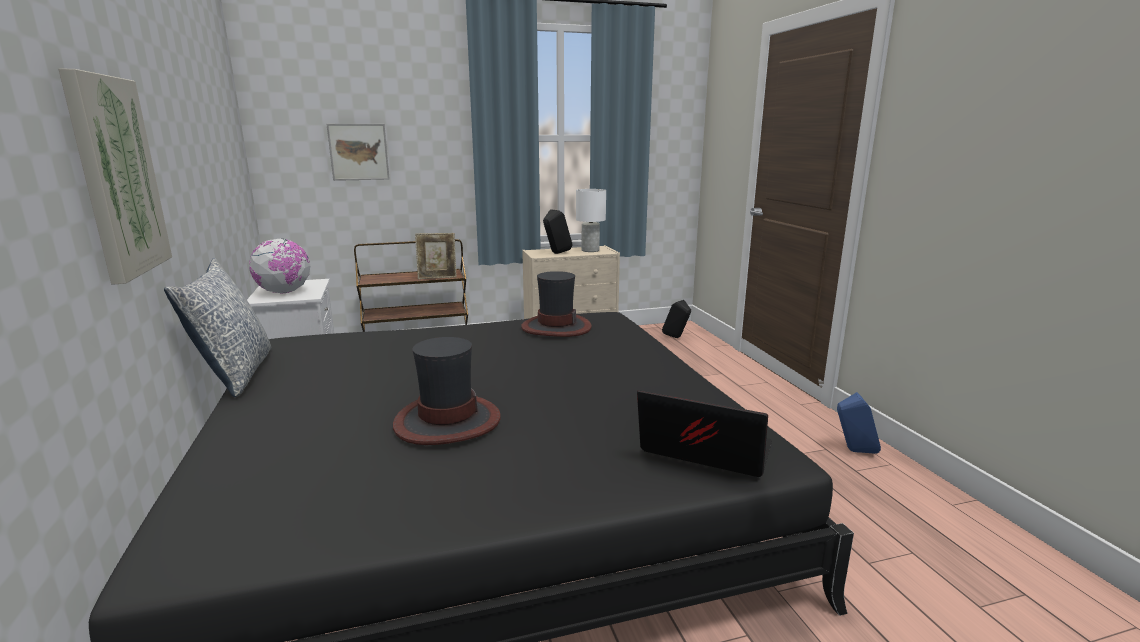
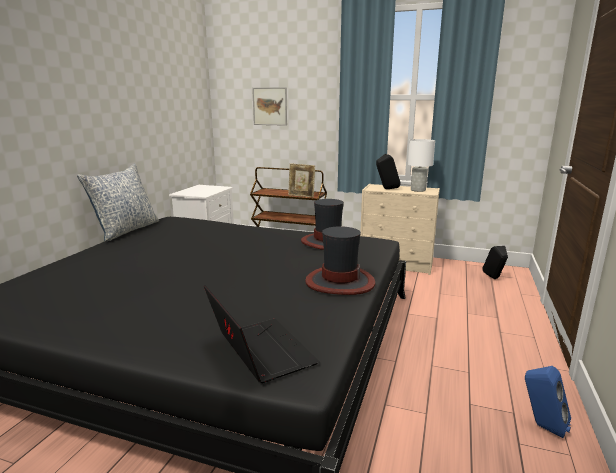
camera: 35 degrees right, 0 degrees up
picture [58,68,172,285] -> none
globe [249,239,310,293] -> none
hat [393,337,501,445] -> hat moved to [305,226,375,295]

